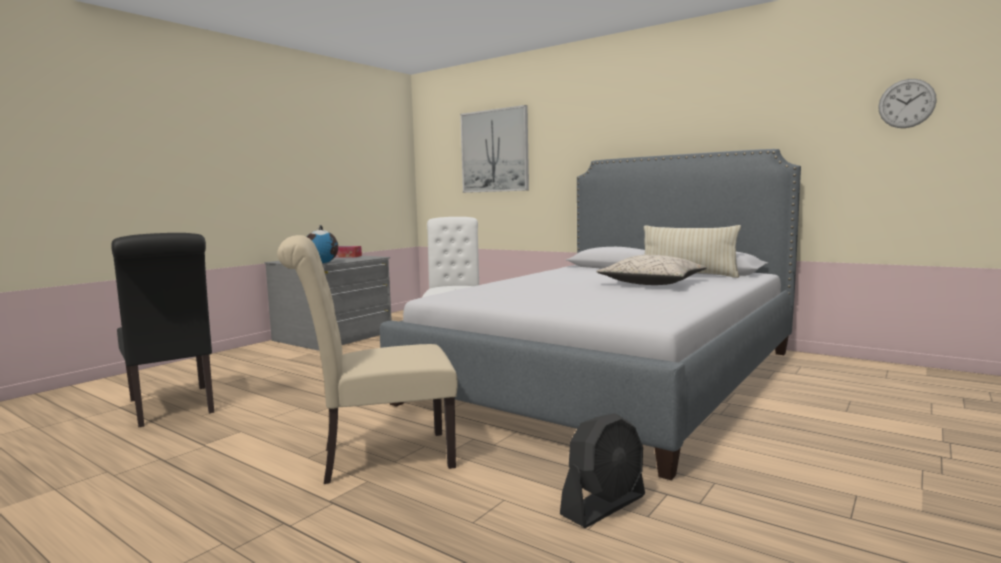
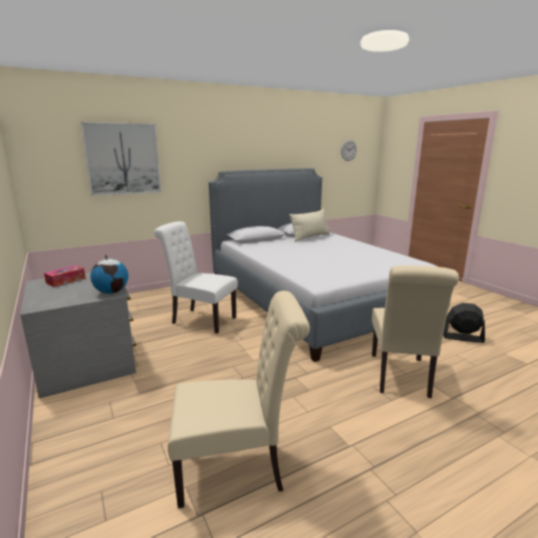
camera: 65 degrees left, 10 degrees up
black chair [111,233,214,427] -> beige chair [168,291,310,508]
black fan [560,413,645,528] -> black fan turned 60 degrees counterclockwise [443,303,485,343]
beige pillow [596,255,707,285] -> none

